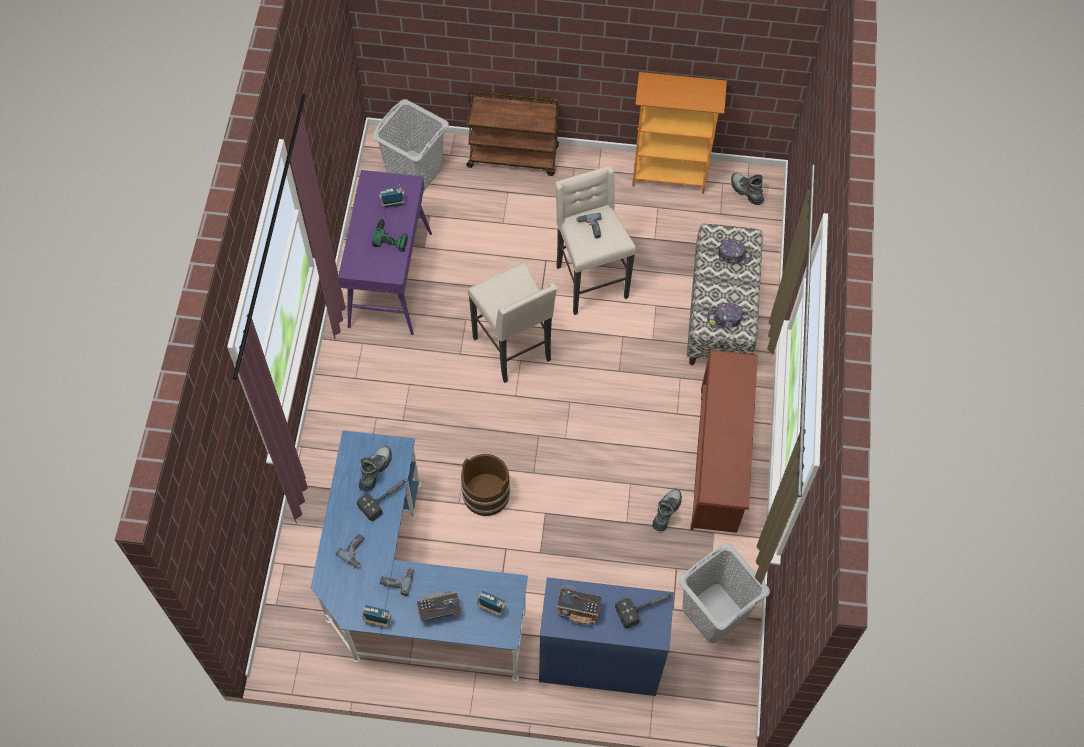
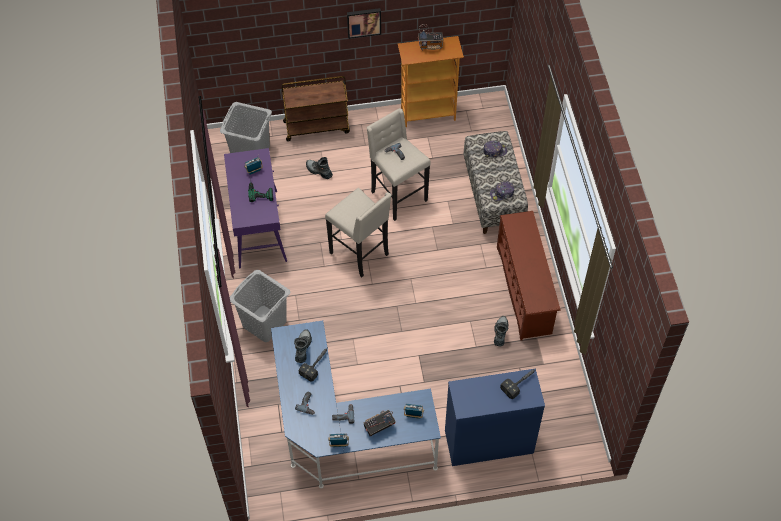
camera: 15 degrees left, 5 degrees down
brown bucket [461,454,510,516] -> none
radio [557,585,602,625] -> radio moved to [418,24,443,50]
grey laundry basket [678,543,770,643] -> grey laundry basket moved to [230,270,291,342]
boot [731,173,764,205] -> boot moved to [306,157,333,179]
none -> picture [347,8,381,39]

